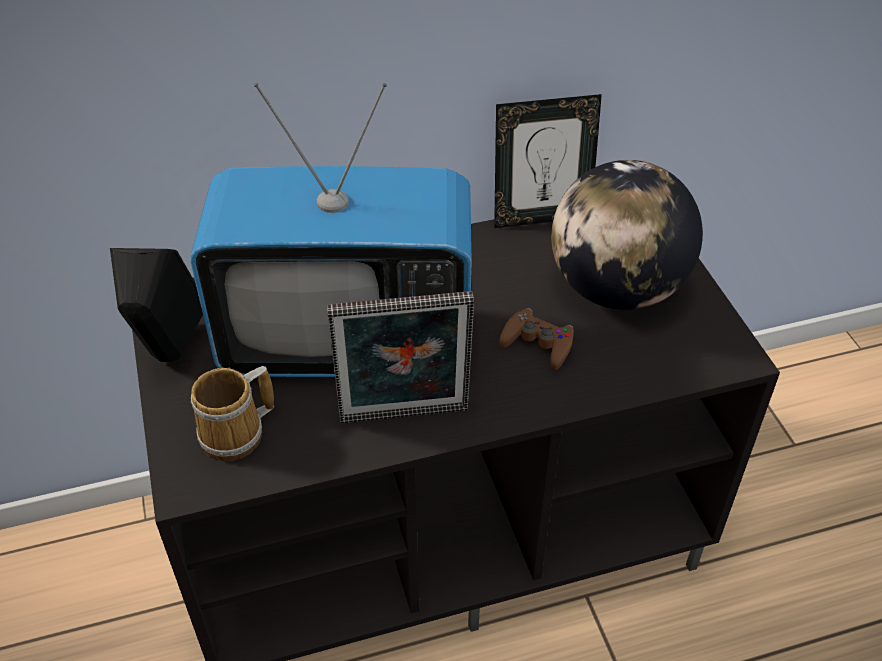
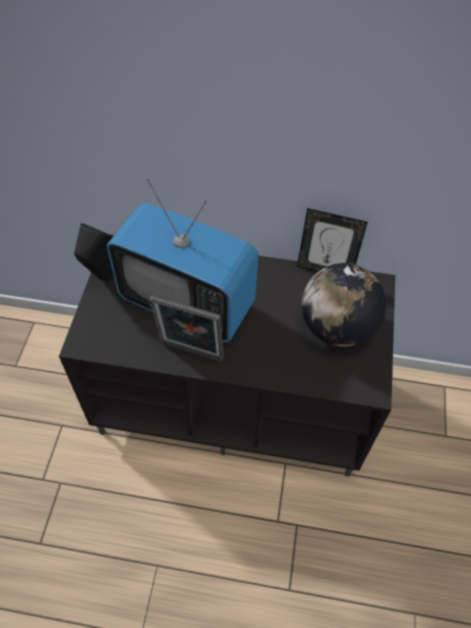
camera: 25 degrees right, 10 degrees up
mug [191,366,274,461] -> none
brown game controller [499,308,574,370] -> none

